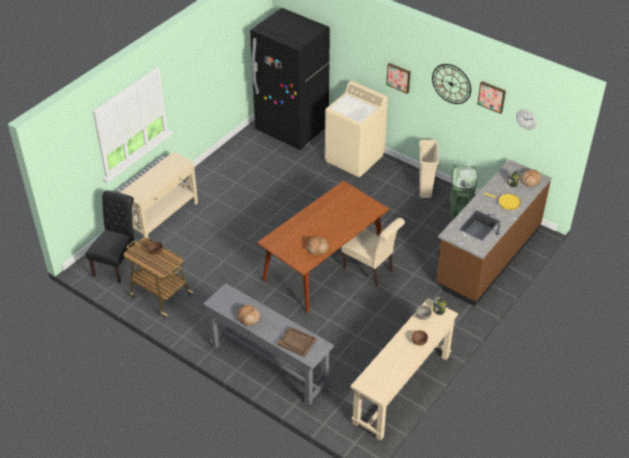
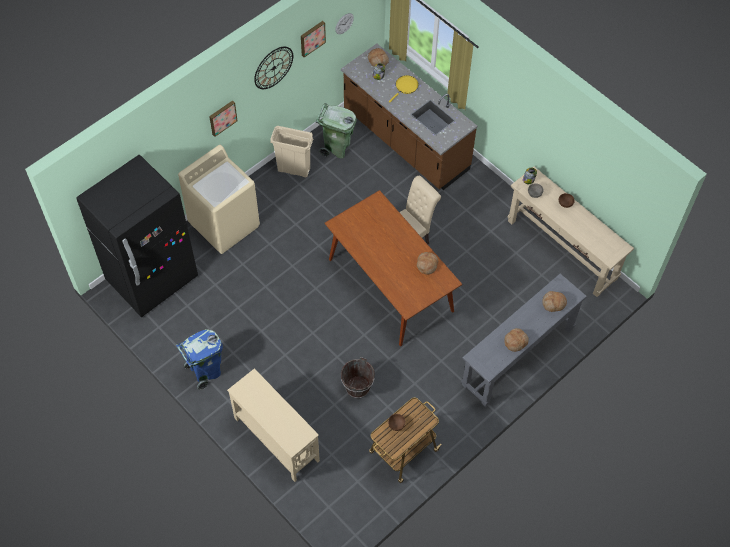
camera: 80 degrees left, 15 degrees up
black chair [86,190,135,284] -> none
brown tray [277,327,317,357] -> bread [542,291,567,312]
none -> blue trash can [176,329,223,390]
none -> brown bucket [341,357,375,398]

